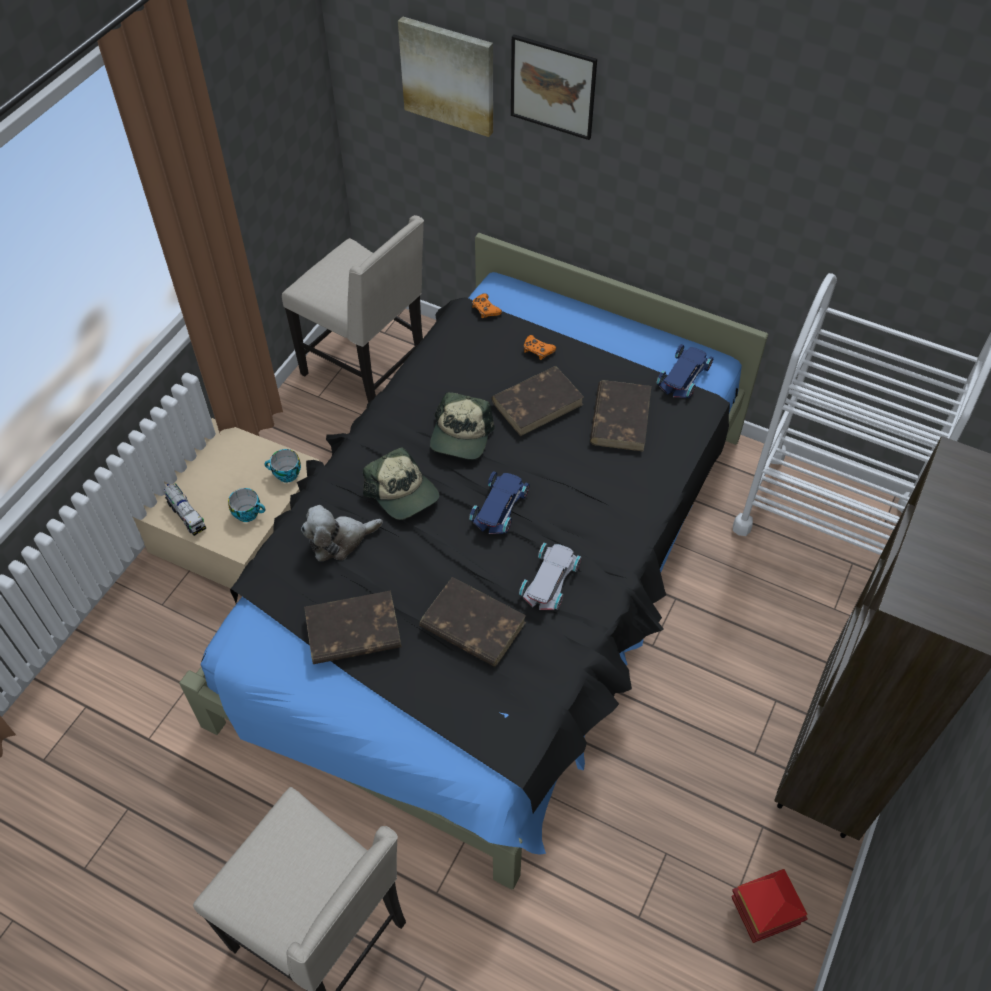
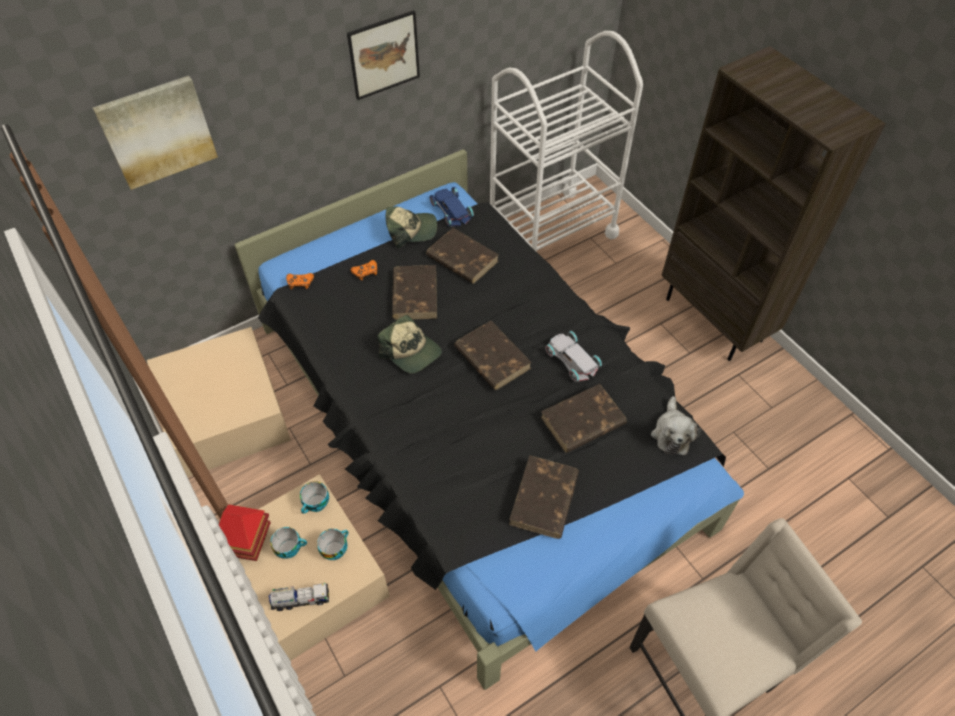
camera: 60 degrees left, 0 degrees up
beige chair [282,215,424,403] -> beige storage box [147,327,291,477]
plush toy [301,505,383,561] -> plush toy moved to [651,396,701,455]
cap [363,447,439,520] -> cap moved to [385,206,437,248]
blue toy car [469,471,530,534] -> brown book [454,321,532,390]
picture [511,34,597,140] -> picture moved to [347,10,420,100]
toy house [731,869,808,943] -> toy house moved to [219,504,271,561]
none -> cup [270,527,307,559]

